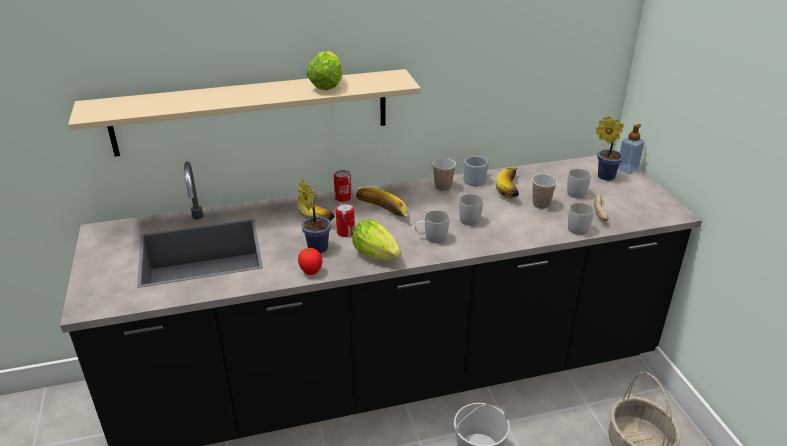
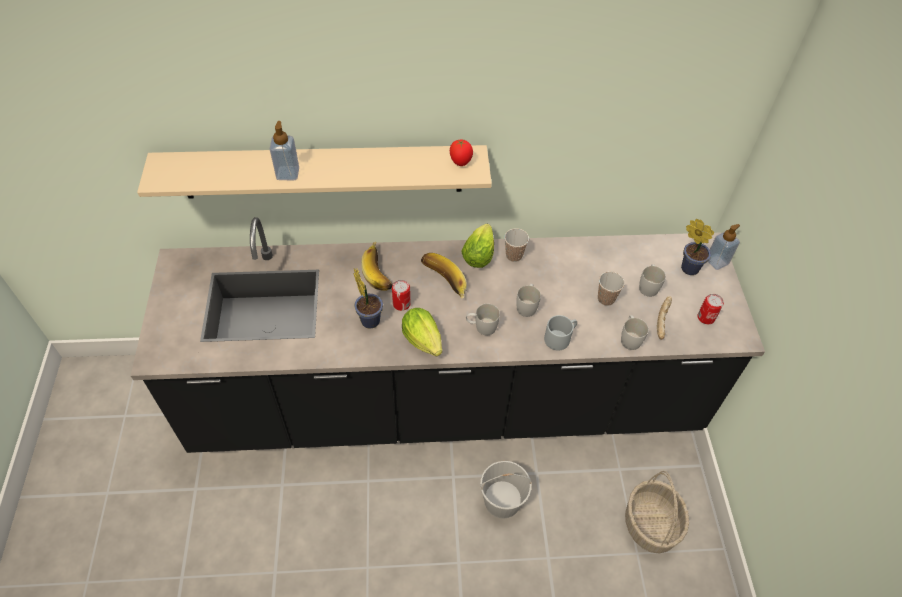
camera: 10 degrees right, 20 degrees up
tomato [298,247,322,275] -> tomato moved to [450,140,473,166]
lettuce [306,51,342,90] -> lettuce moved to [461,224,494,268]
can [334,170,352,202] -> can moved to [697,294,724,324]
grey mug [463,156,489,186] -> grey mug moved to [544,315,577,351]
banana [496,166,519,199] -> none
none -> soap dispenser [270,121,299,180]

